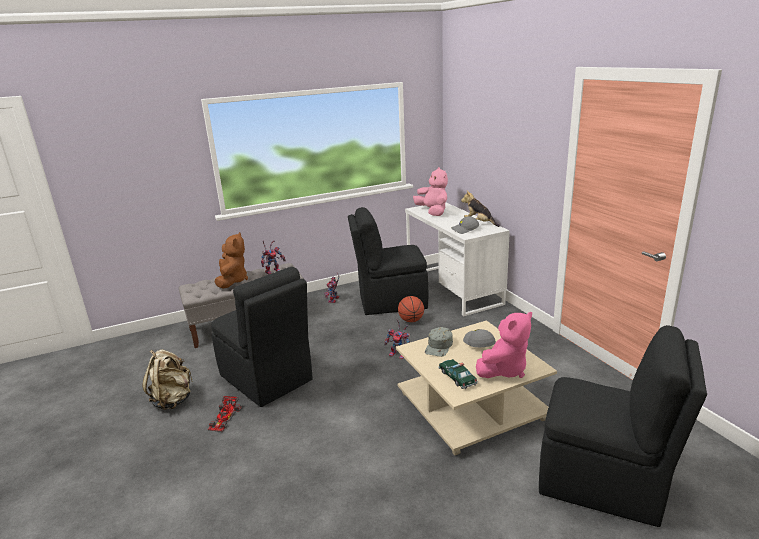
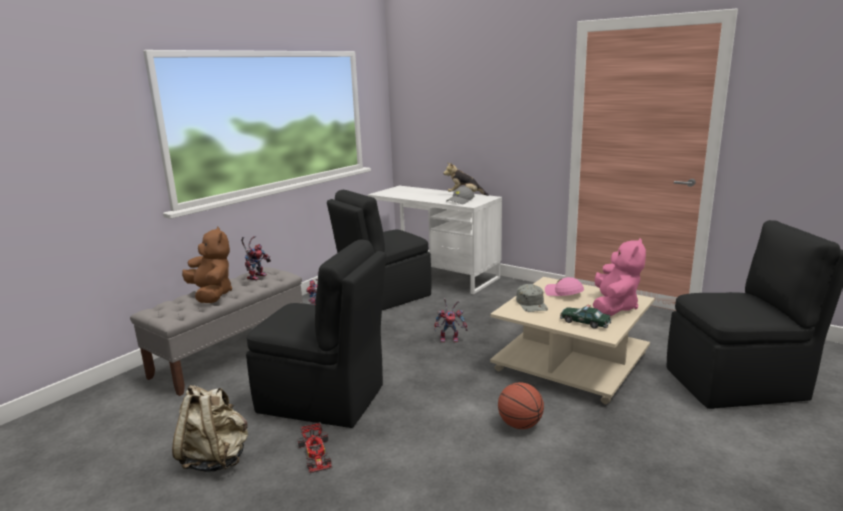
camera: 30 degrees left, 5 degrees down
basketball [398,296,424,322] -> basketball moved to [498,382,544,429]
pink plush toy [413,167,448,216] -> none
grey cap [463,329,496,347] -> pink cap [545,277,584,296]

